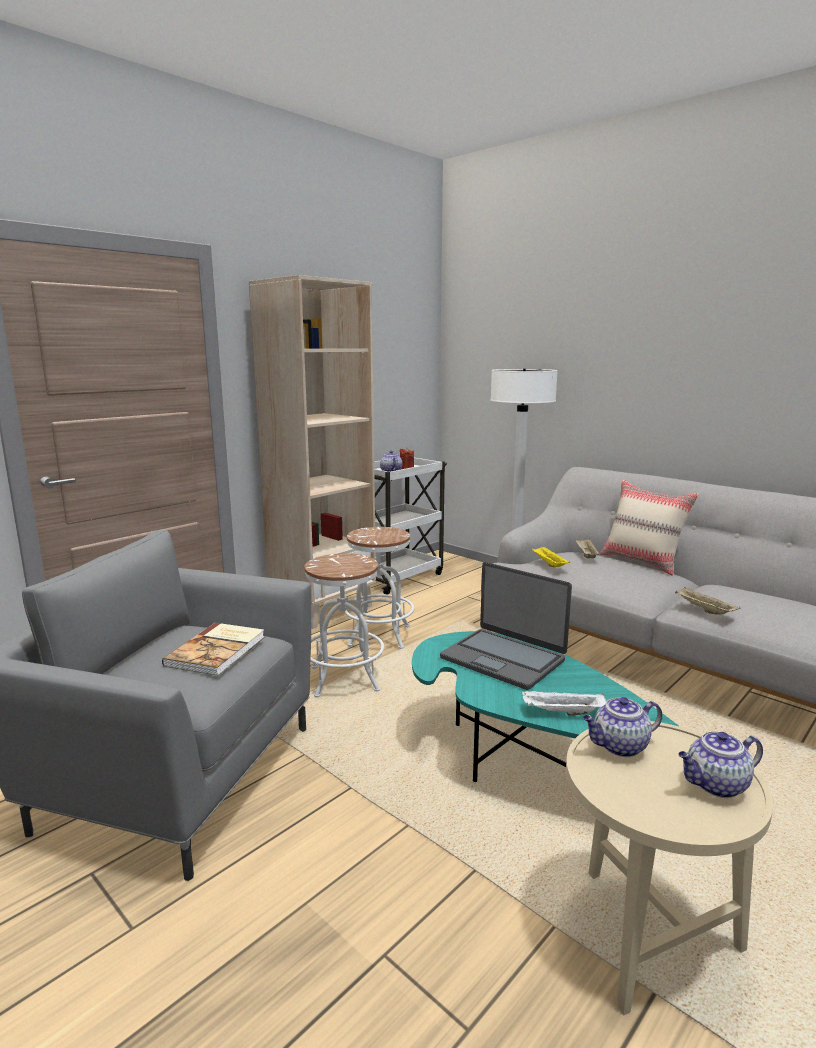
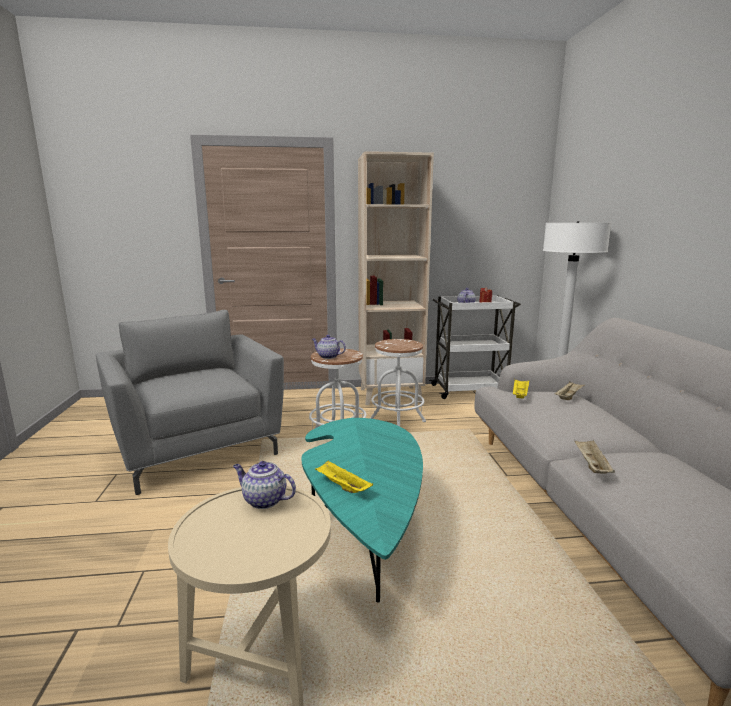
camera: 40 degrees right, 0 degrees up
book [162,623,265,676] -> none
laptop [440,562,572,690] -> none
white tray [522,691,606,716] -> yellow tray [315,461,373,493]
beige pillow [600,480,699,576] -> none
teapot [678,731,763,798] -> teapot moved to [312,335,346,359]

